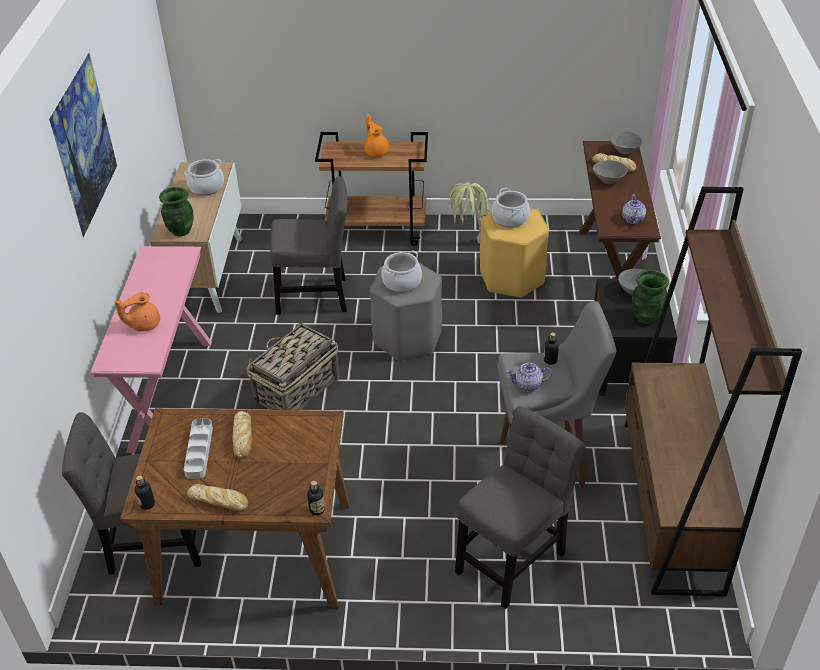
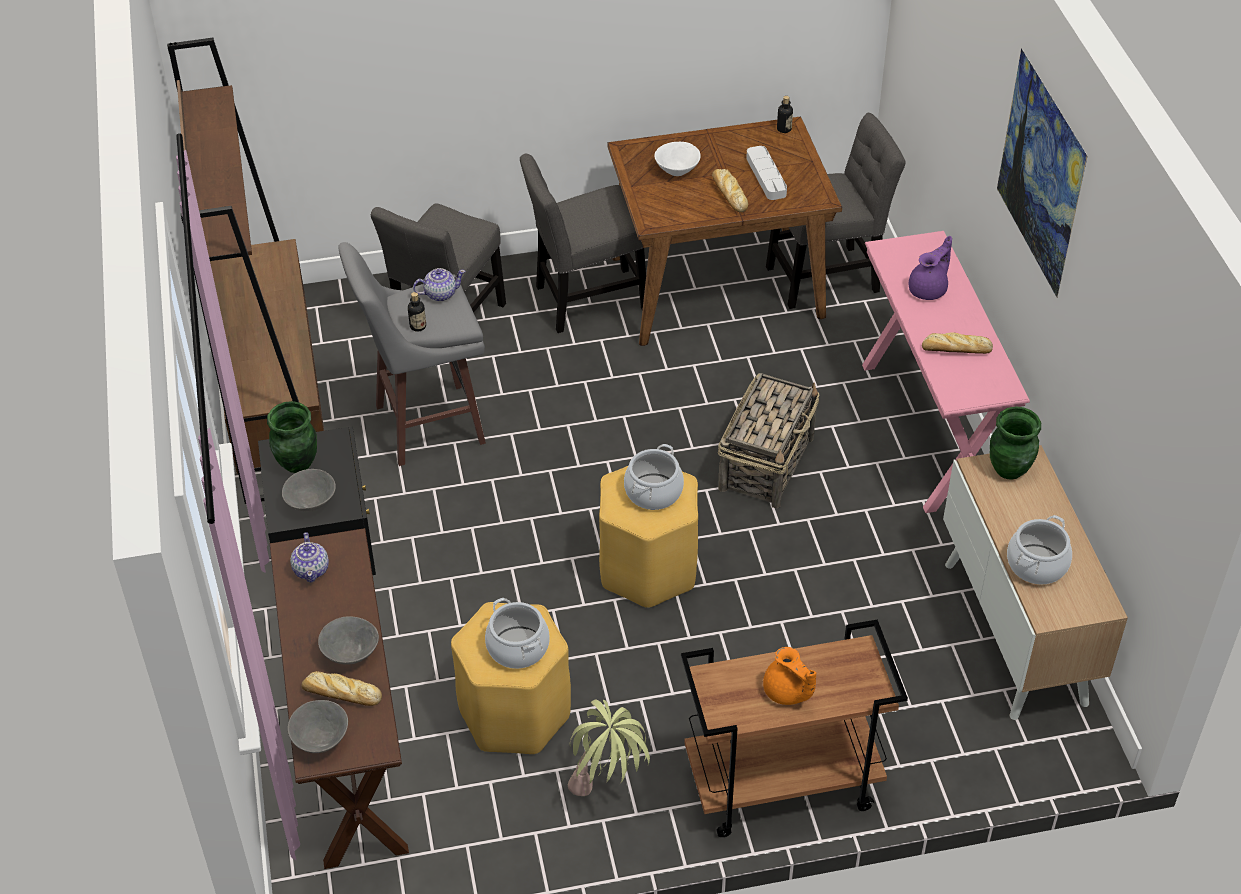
camera: 165 degrees right, 5 degrees up
orange teapot [114,292,160,332] -> purple teapot [909,236,952,300]
bread [187,484,248,511] -> bread moved to [922,332,993,354]
grey chair [270,176,348,315] -> grey chair moved to [520,154,646,333]
bottle [307,481,325,515] -> none
grey stool [370,262,442,361] -> yellow stool [599,466,698,608]
none -> white bowl [655,142,701,176]

